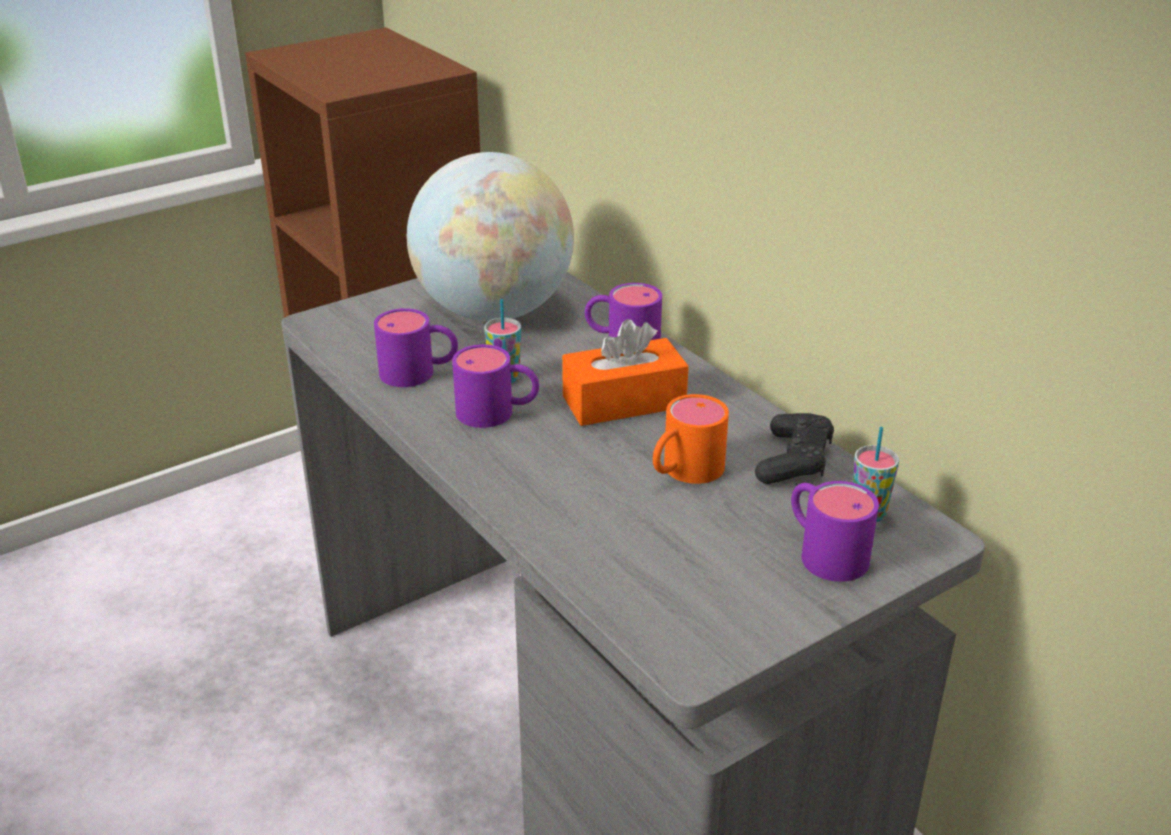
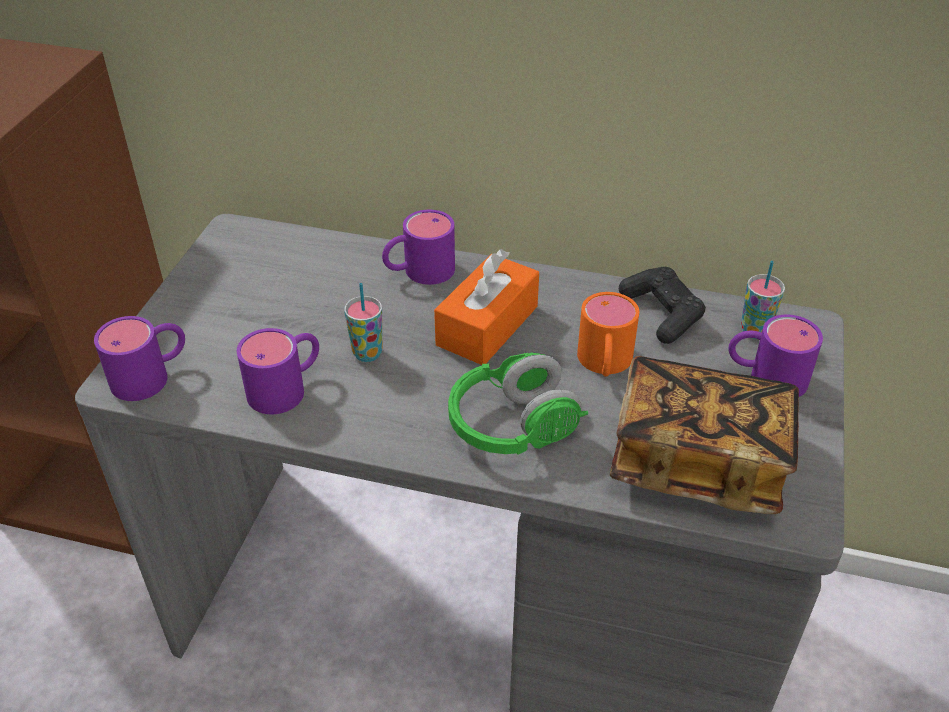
camera: 40 degrees left, 10 degrees up
globe [407,152,574,322] -> none
purple mug [452,344,539,428] -> purple mug moved to [94,316,185,401]
none -> green headphones [448,352,588,454]
none -> book [610,356,799,514]

